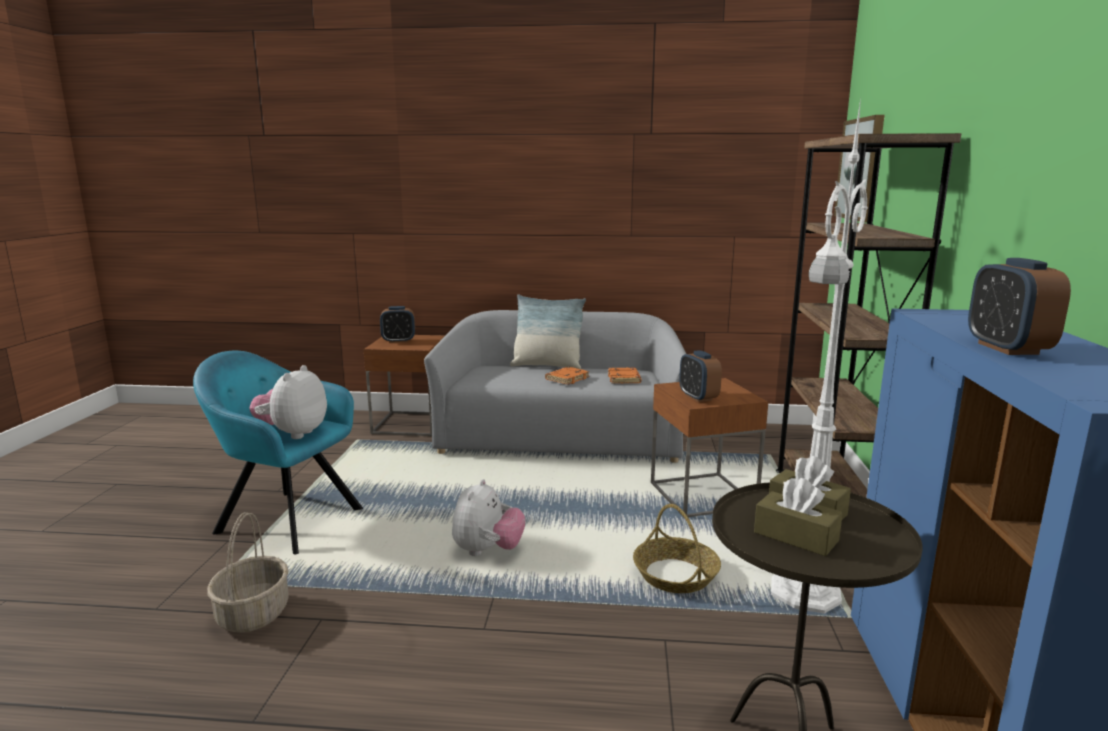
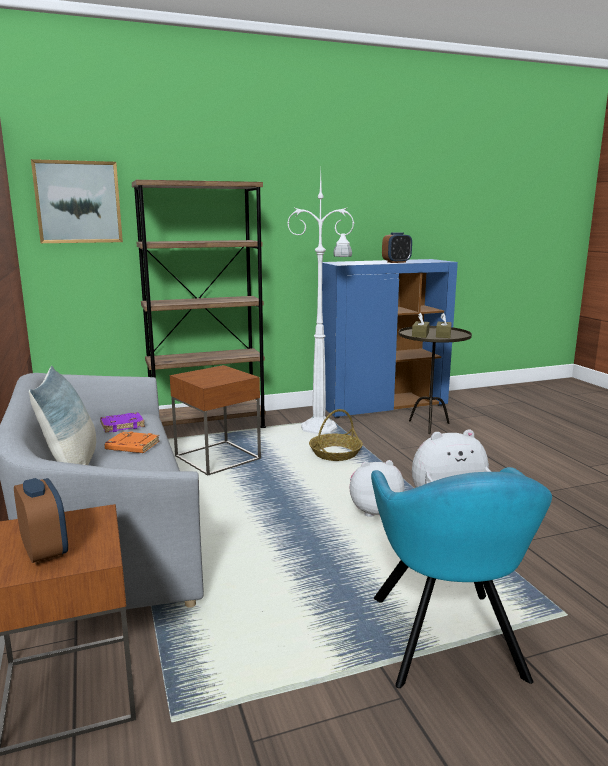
camera: 115 degrees left, 0 degrees up
basket [207,512,289,633] -> none
orange book [608,368,641,383] -> purple book [100,412,145,433]
alarm clock [679,350,722,402] -> none

